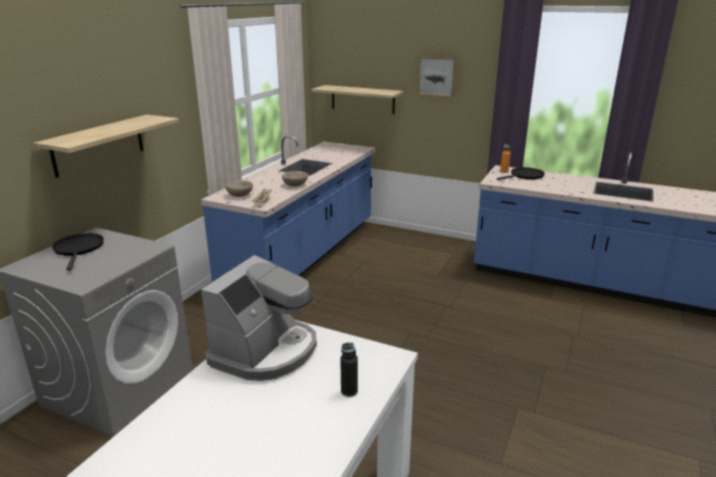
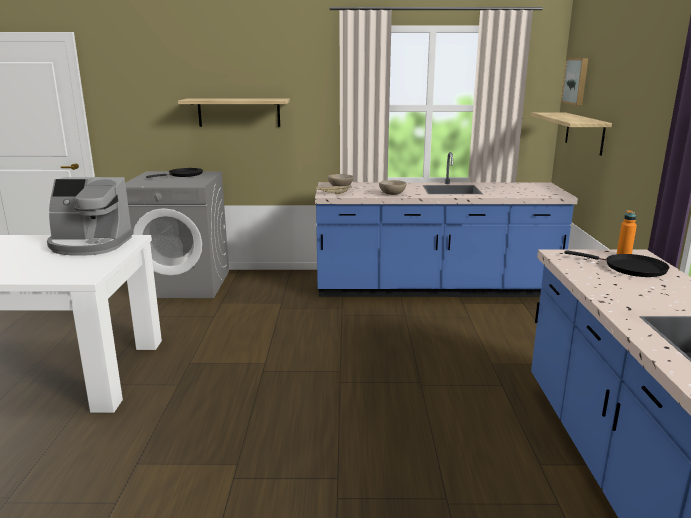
camera: 65 degrees right, 5 degrees down
black bottle [340,342,358,397] -> none
picture [418,56,456,97] -> picture moved to [561,58,588,105]

